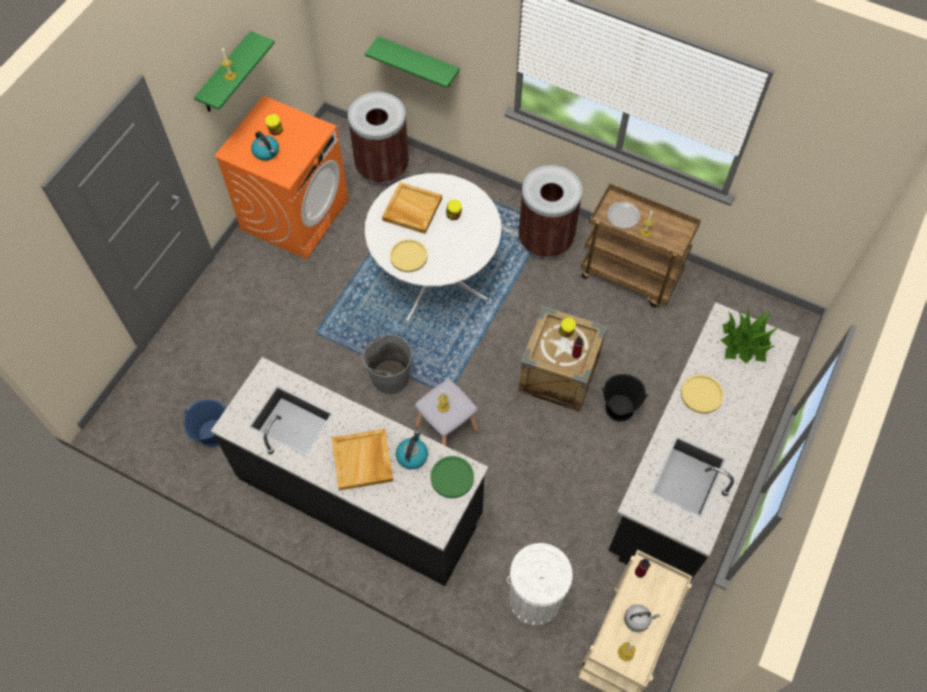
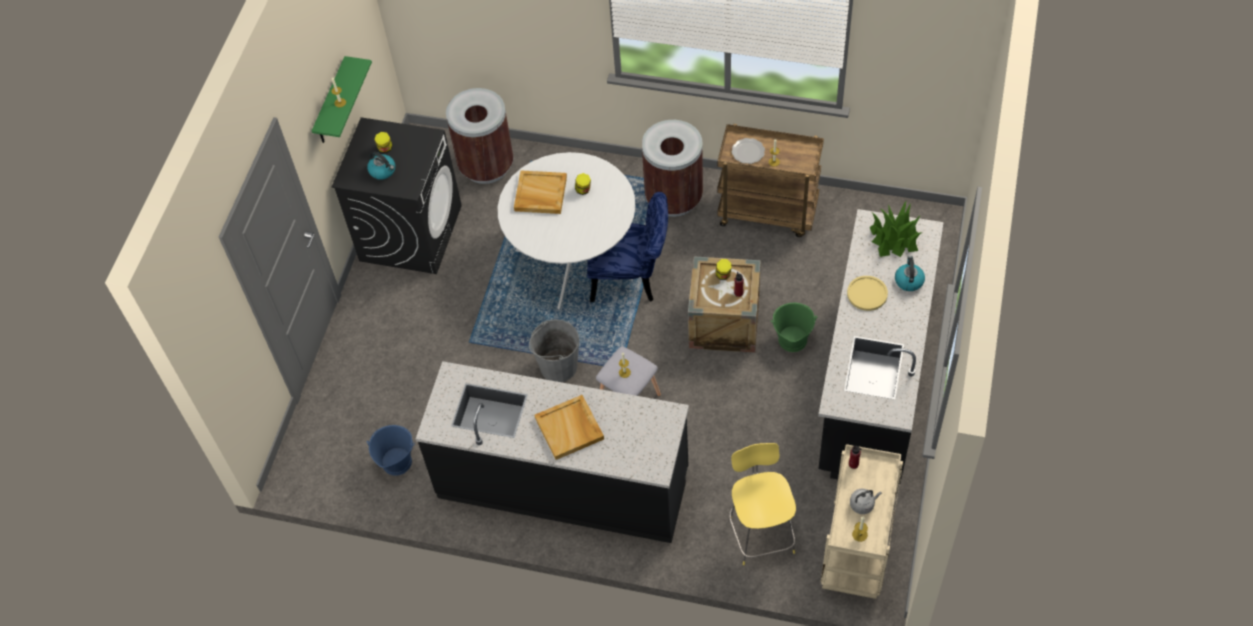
camera: 10 degrees left, 5 degrees down
orange washing machine [214,95,349,259] -> black washing machine [332,117,462,274]
green shelf [365,36,460,88] -> none
yellow plate [390,239,428,272] -> none
kettle [396,431,428,469] -> kettle moved to [895,256,925,291]
green plate [430,456,474,498] -> none
white trash can [507,543,573,625] -> yellow stool [729,443,796,565]
black bucket [601,374,648,422] -> green bucket [771,303,817,352]
none -> blue chair [587,192,668,302]

